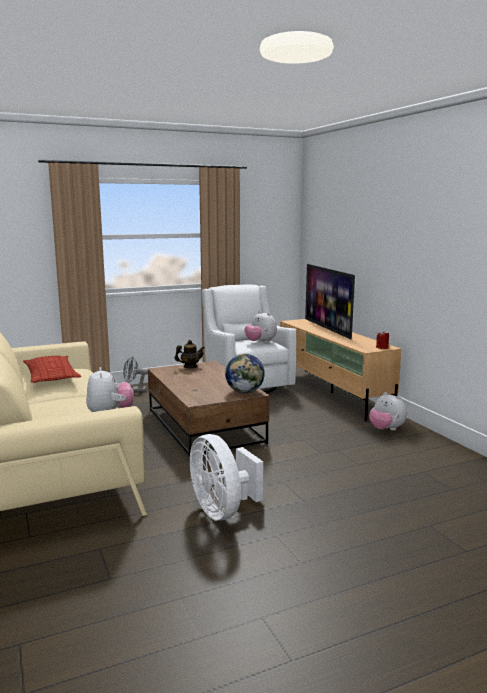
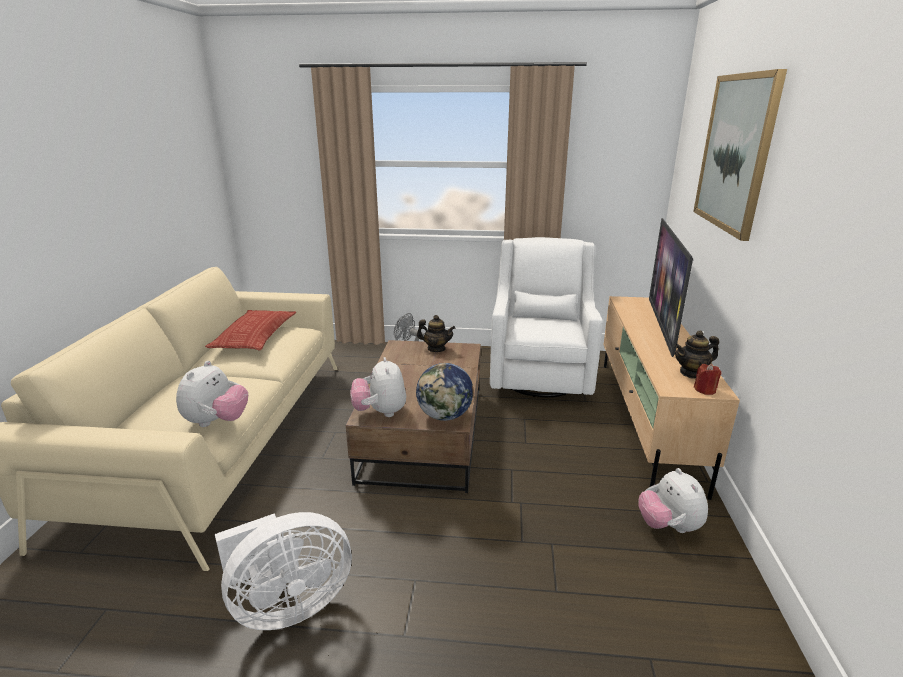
camera: 30 degrees right, 10 degrees up
white fan [190,434,263,520] -> white fan turned 120 degrees counterclockwise [215,512,352,630]
plush toy [245,311,277,343] -> plush toy moved to [350,357,406,417]
none -> teapot [675,330,719,379]
none -> picture [693,69,787,241]

